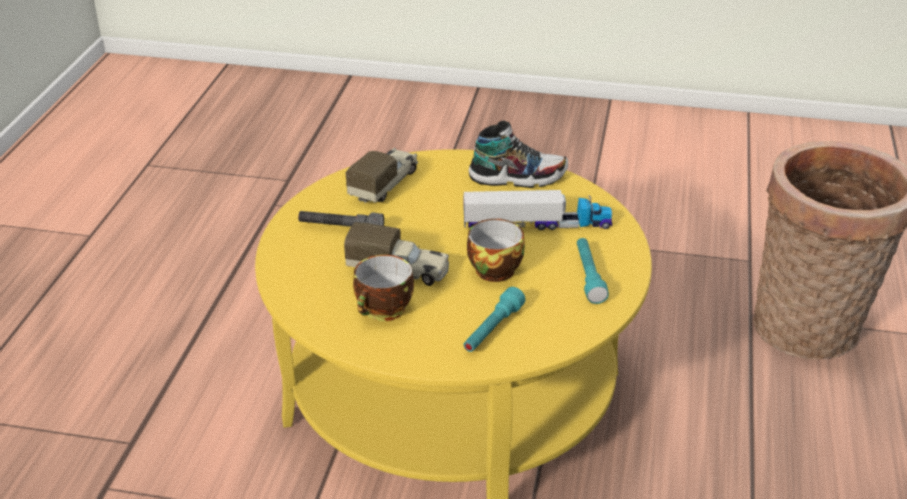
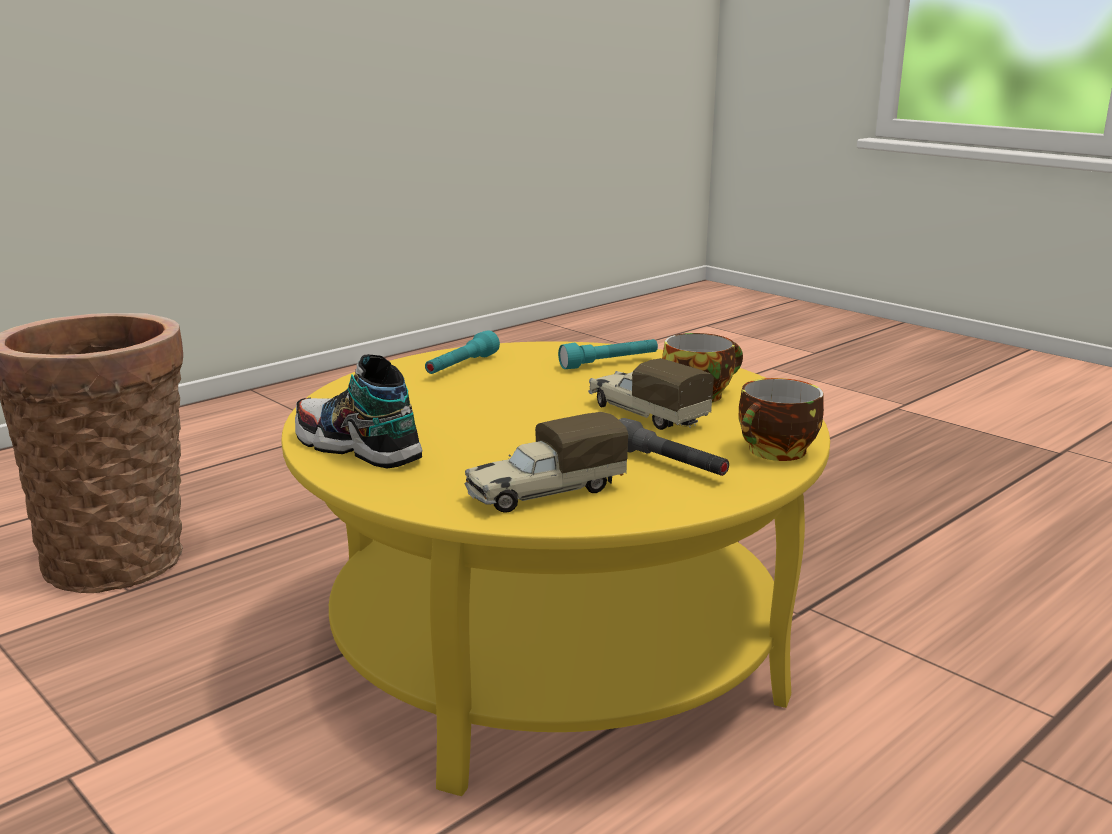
camera: 145 degrees left, 15 degrees down
toy truck [464,190,612,230] -> none
cup [467,219,525,282] -> cup moved to [739,378,824,461]

